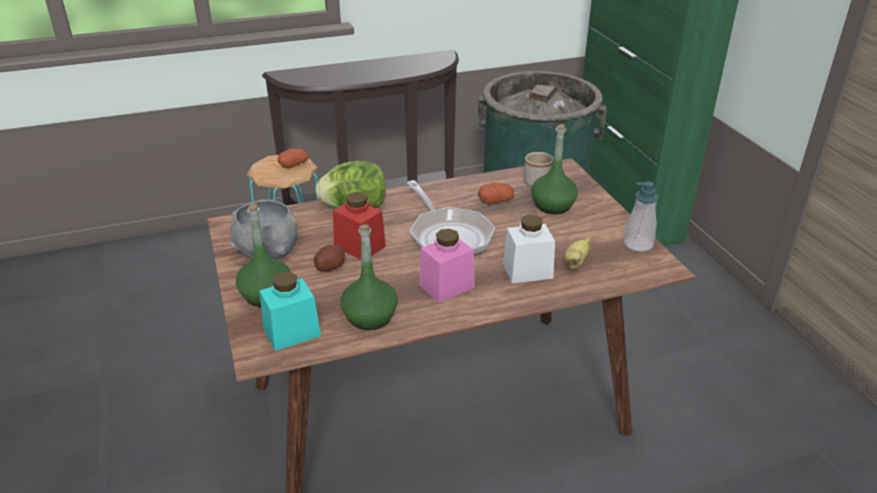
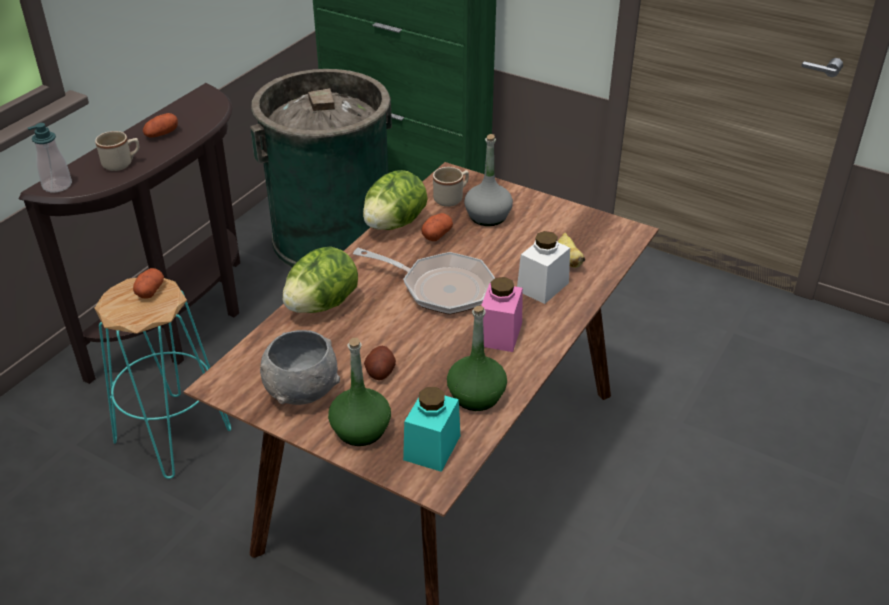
camera: 40 degrees left, 5 degrees up
red jar [333,192,386,260] -> none
green bottle [531,124,578,214] -> grey bottle [464,134,513,226]
soap dispenser [624,181,659,252] -> soap dispenser moved to [28,123,72,192]
none -> beige mug [95,131,139,171]
none -> potato [143,113,178,138]
none -> lettuce [363,170,428,230]

